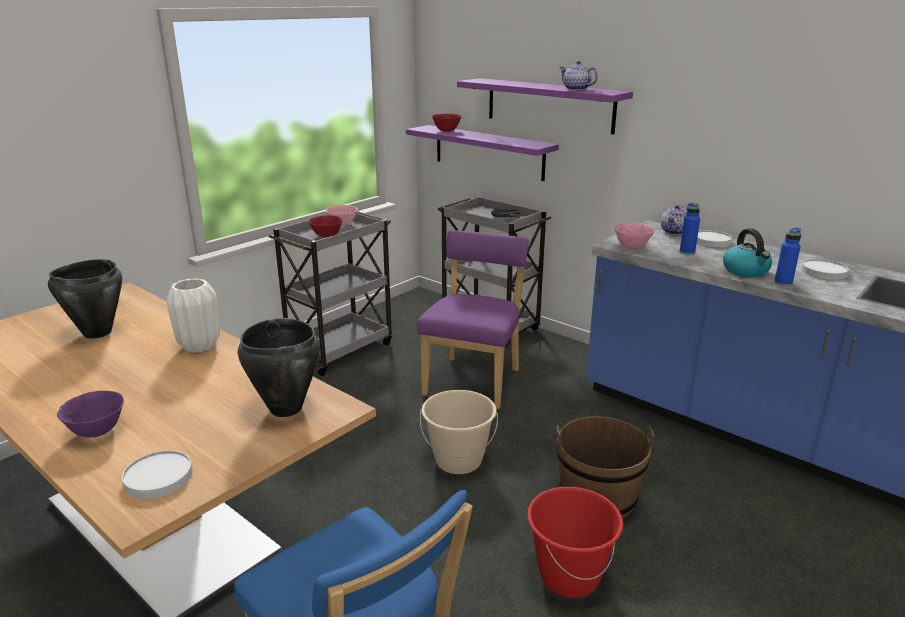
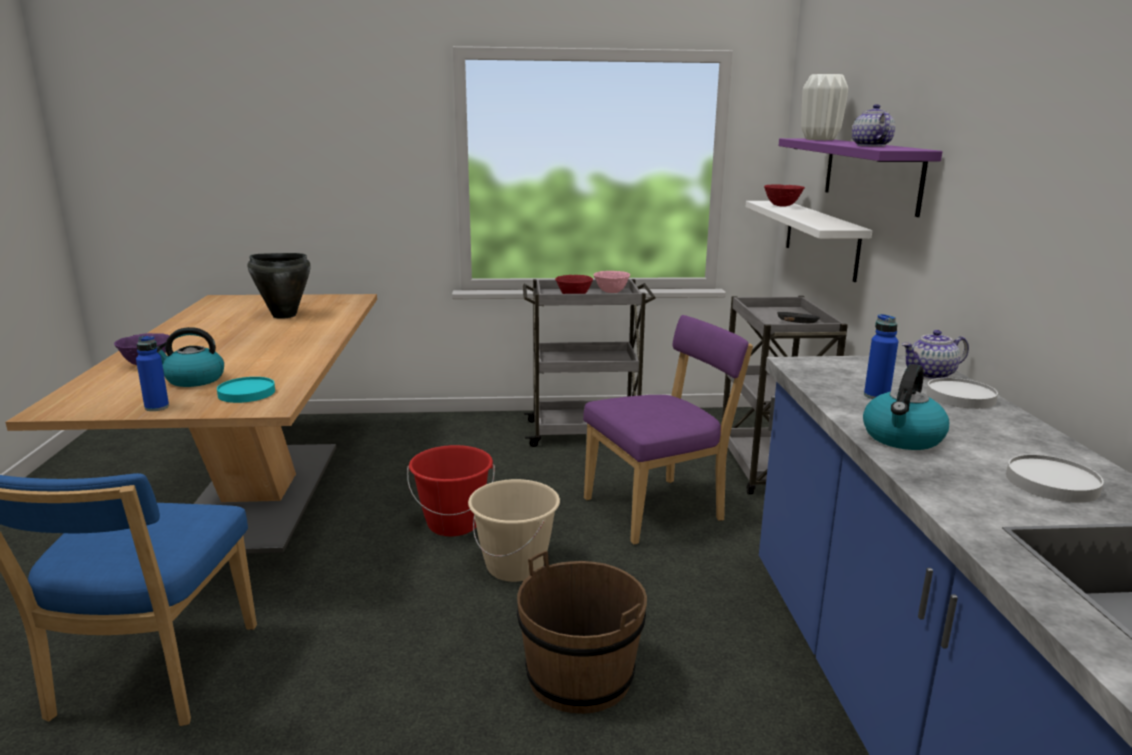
camera: 45 degrees right, 5 degrees down
white plate [122,450,193,499] -> none
white vase [166,278,220,353] -> white vase moved to [801,74,848,140]
black cooking pot [238,318,320,417] -> turquoise plate [217,377,275,403]
purple shelf [406,125,559,181] -> white shelf [746,201,872,282]
red bucket [527,487,623,598] -> red bucket moved to [407,445,495,536]
pink bowl [614,223,655,249] -> none
blue bottle [774,228,801,286] -> blue bottle moved to [136,336,169,411]
none -> kettle [157,327,224,387]

